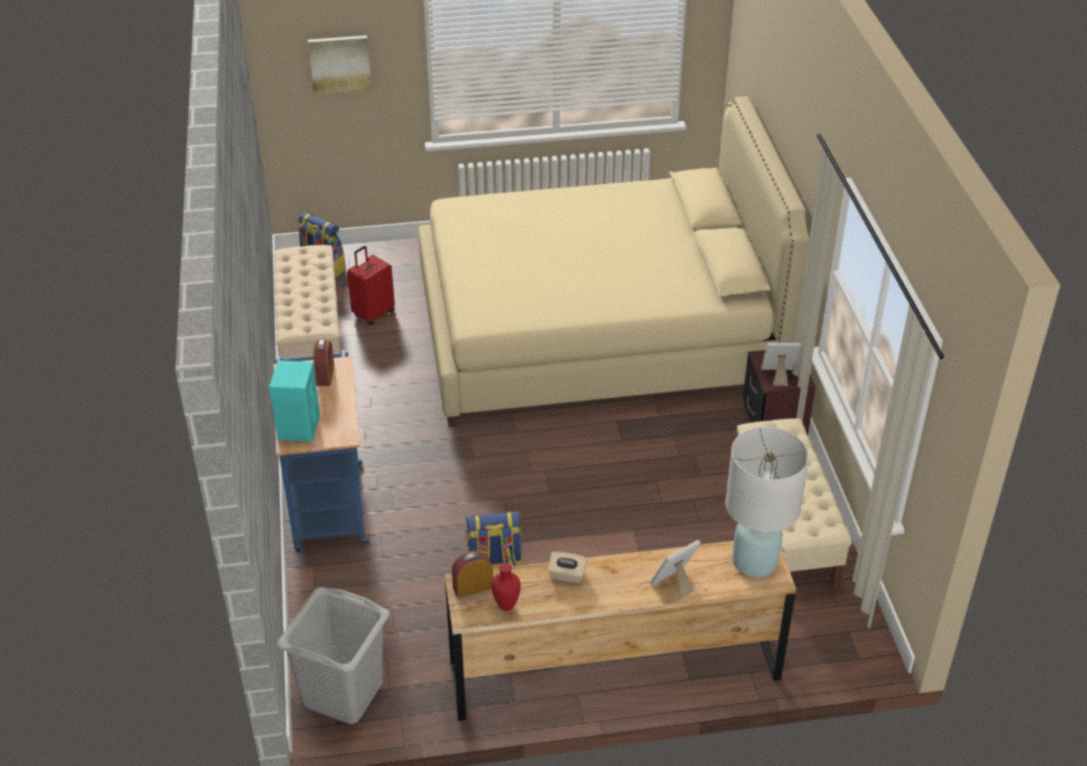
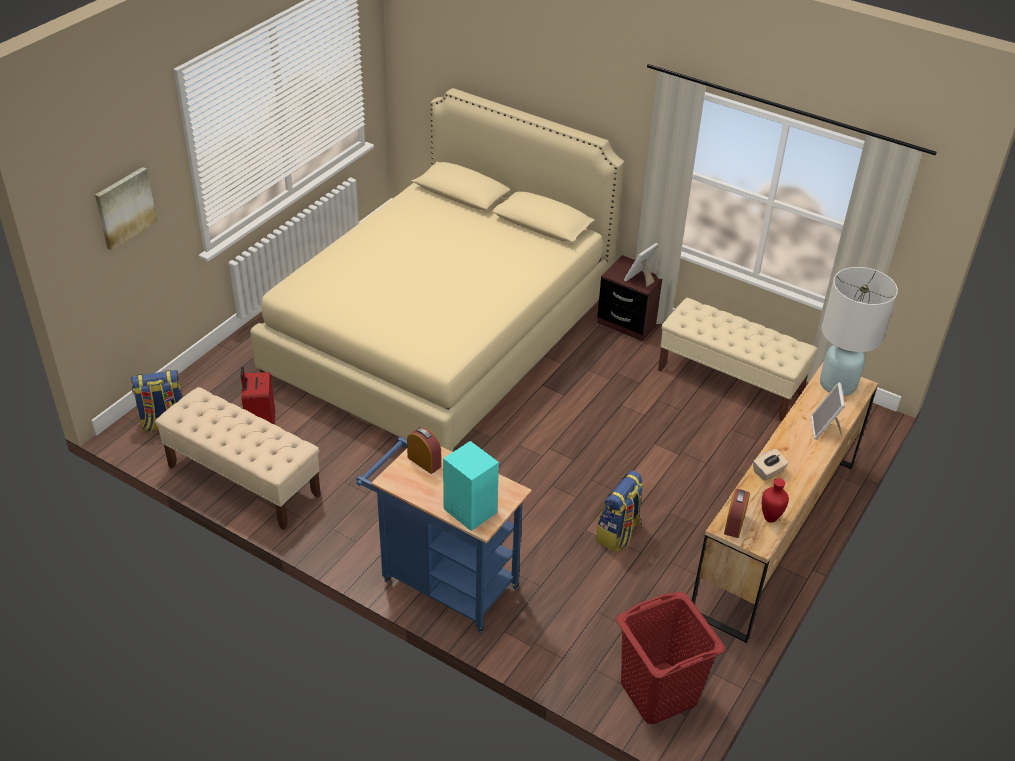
camera: 50 degrees left, 0 degrees up
grey laundry basket [277,587,389,724] -> red laundry basket [616,592,725,724]

